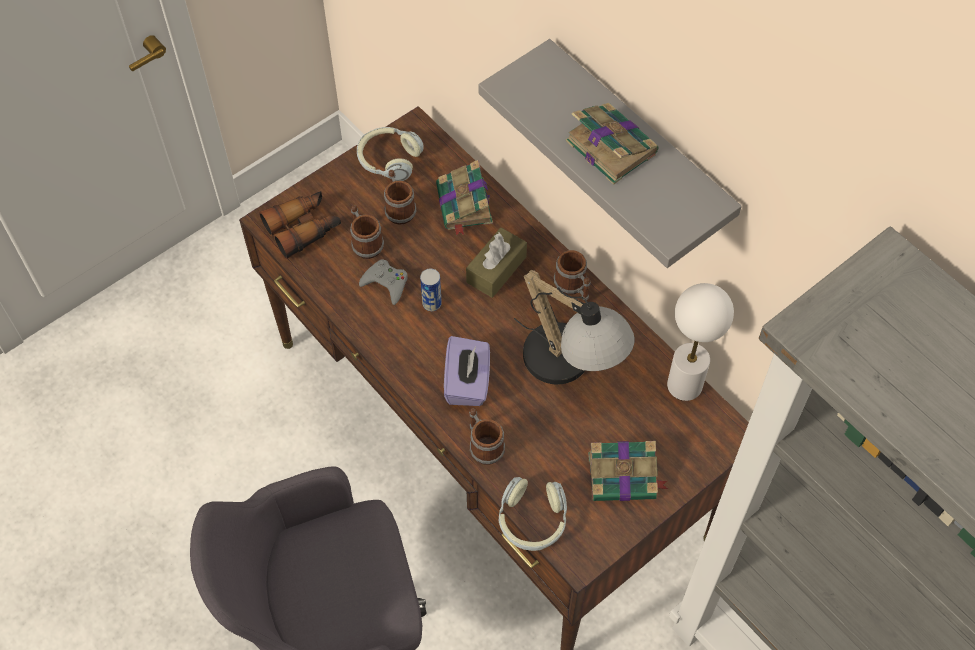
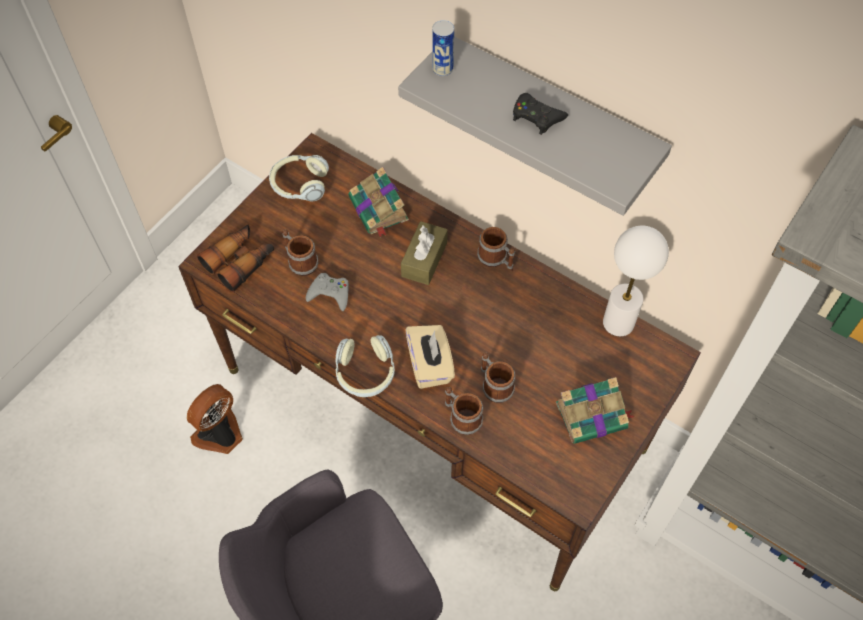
camera: 15 degrees left, 0 degrees up
mug [384,170,416,225] -> mug moved to [481,352,515,403]
can [420,268,442,311] -> can moved to [432,20,454,76]
purple tissue box [444,336,490,406] -> beige tissue box [405,325,455,389]
headphones [499,477,567,551] -> headphones moved to [335,335,395,397]
table lamp [514,270,635,385] -> none
book [566,103,659,185] -> black game controller [513,93,568,135]
none -> fan [187,384,243,454]

